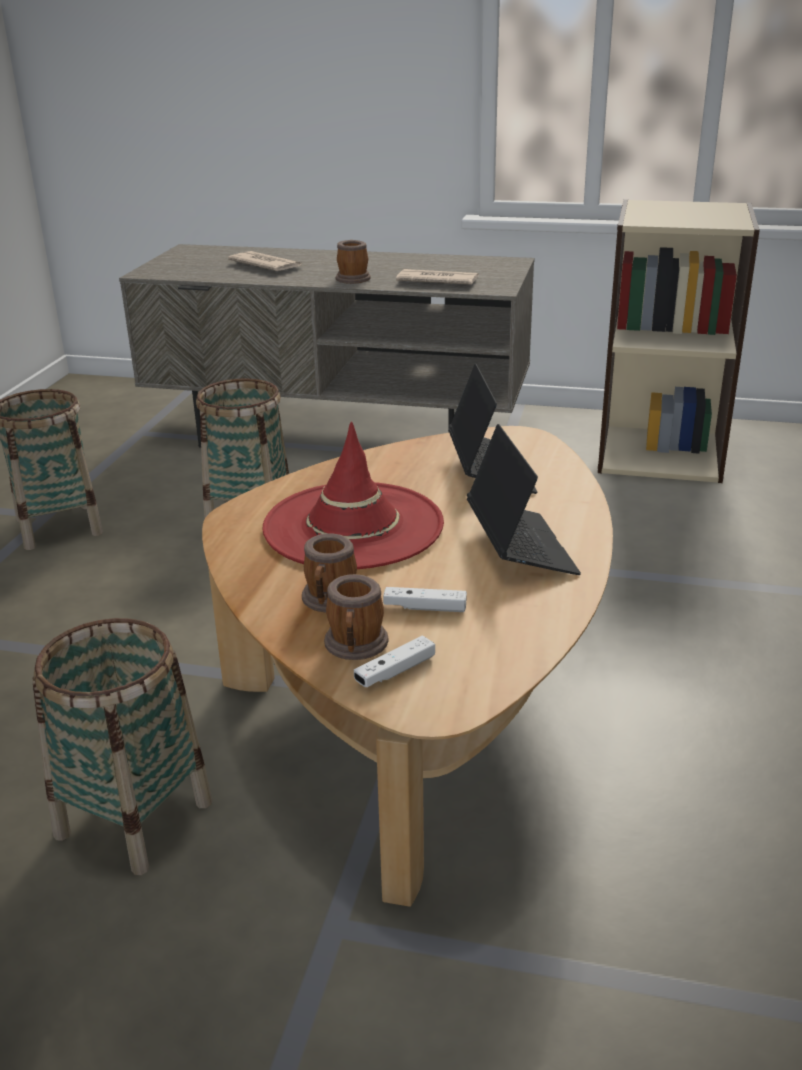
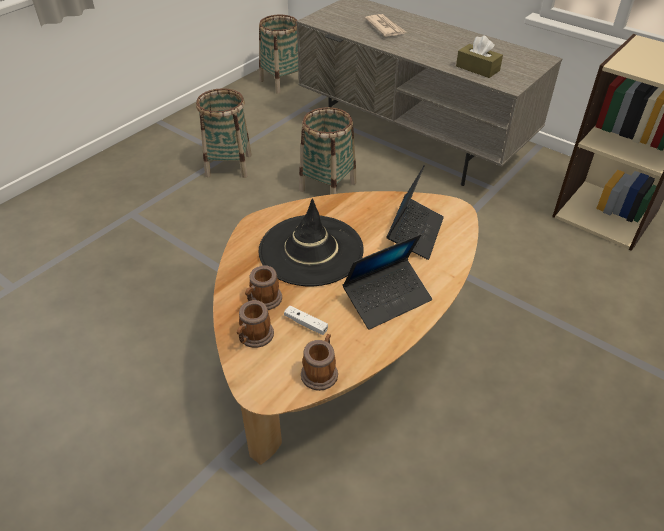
camera: 25 degrees right, 15 degrees up
basket [32,618,212,875] -> basket moved to [259,15,299,94]
red hat [262,422,444,569] -> black hat [259,198,364,286]
mug [336,240,371,284] -> mug moved to [301,334,338,391]
white game controller [354,636,435,687] -> none
newspaper [396,269,479,285] -> brown tissue box [456,36,503,78]
laptop [467,424,581,575] -> laptop turned 45 degrees clockwise [343,234,432,330]

